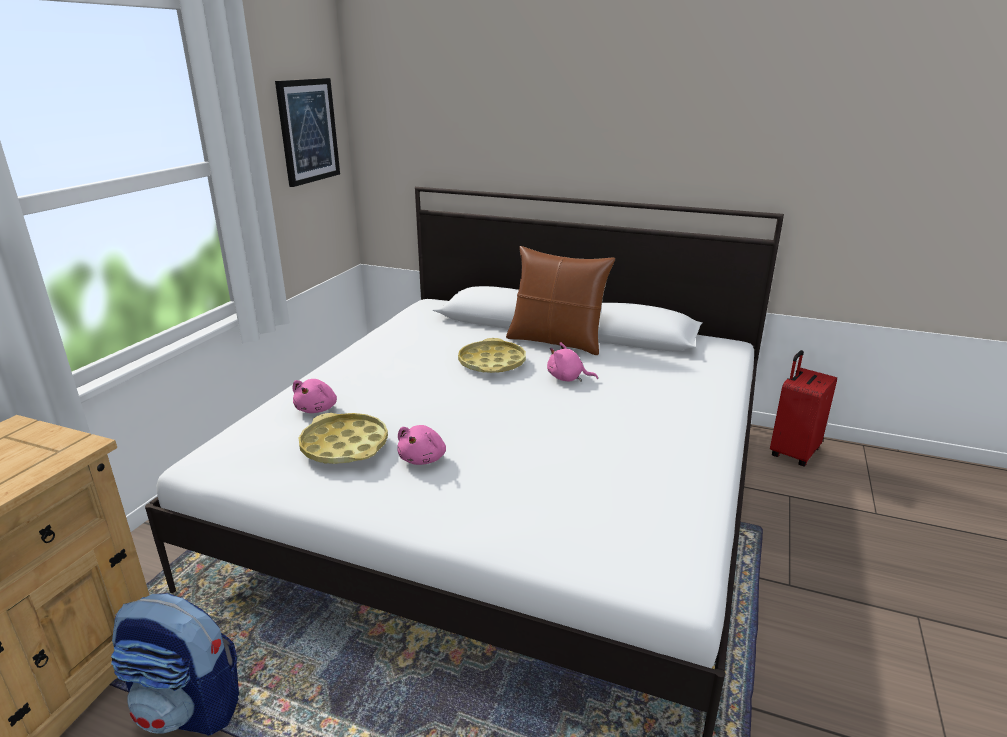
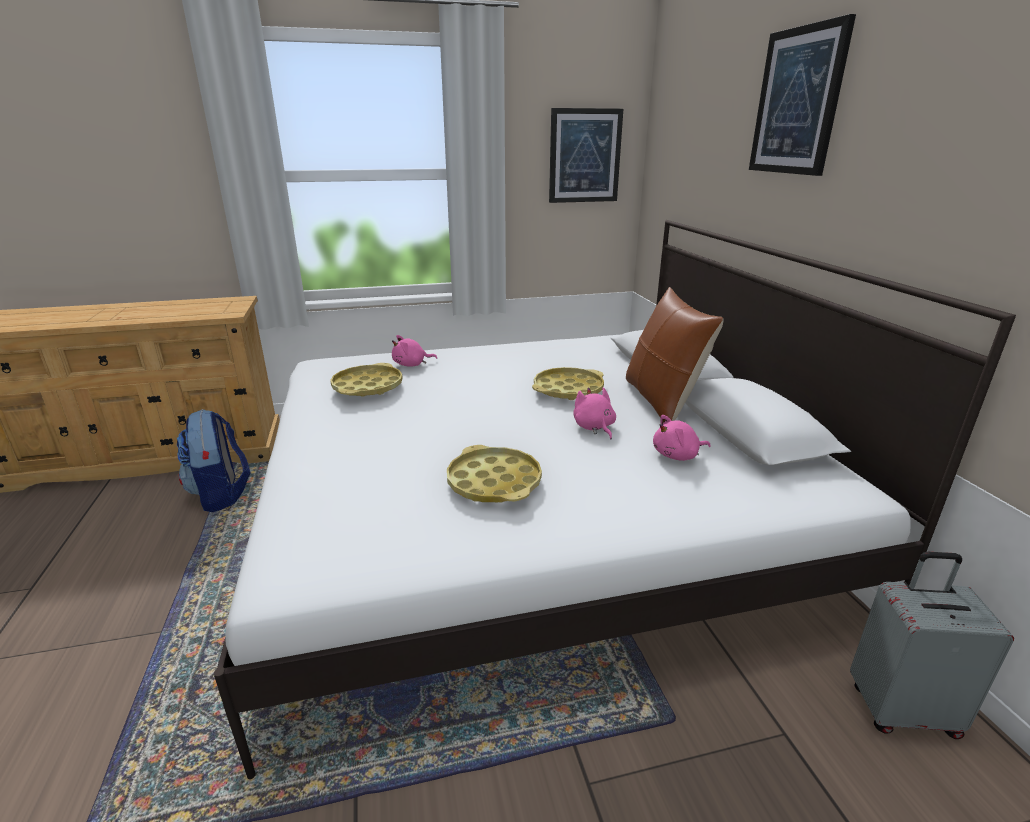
camera: 55 degrees right, 0 degrees up
pink plush toy [397,425,446,465] -> pink plush toy moved to [653,415,711,461]
red suitcase [770,350,837,467] -> grey suitcase [850,552,1014,739]
none -> yellow tray [447,445,542,502]
none -> picture [749,14,856,176]

